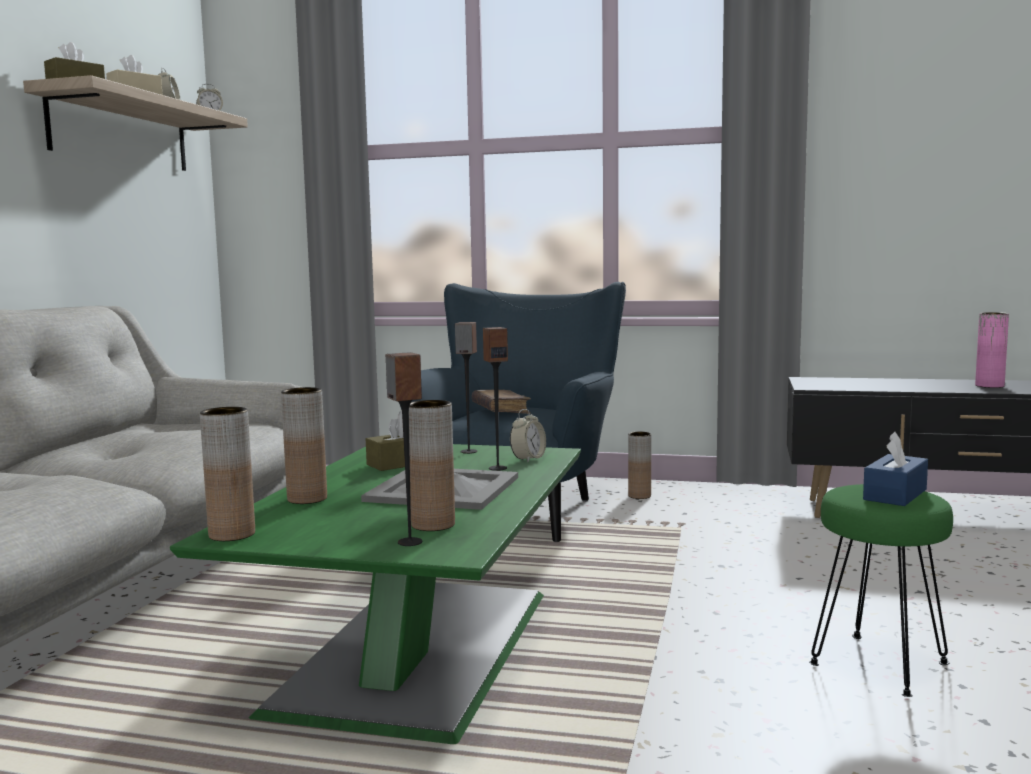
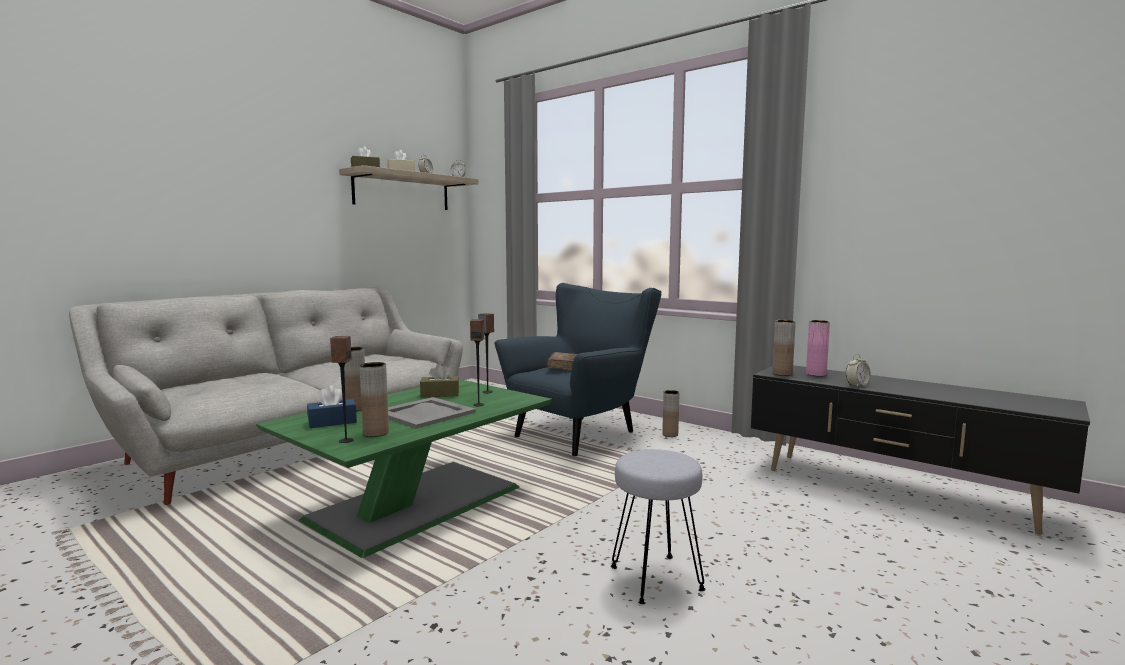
camera: 25 degrees right, 0 degrees up
brown vase [200,407,255,541] -> brown vase moved to [773,320,796,376]
alarm clock [510,409,546,463] -> alarm clock moved to [846,354,871,387]
green stool [809,484,953,697] -> grey stool [611,449,706,604]
blue tissue box [863,432,928,506] -> blue tissue box moved to [307,385,357,428]
pink vase [975,312,1009,388] -> pink vase moved to [806,320,830,376]

